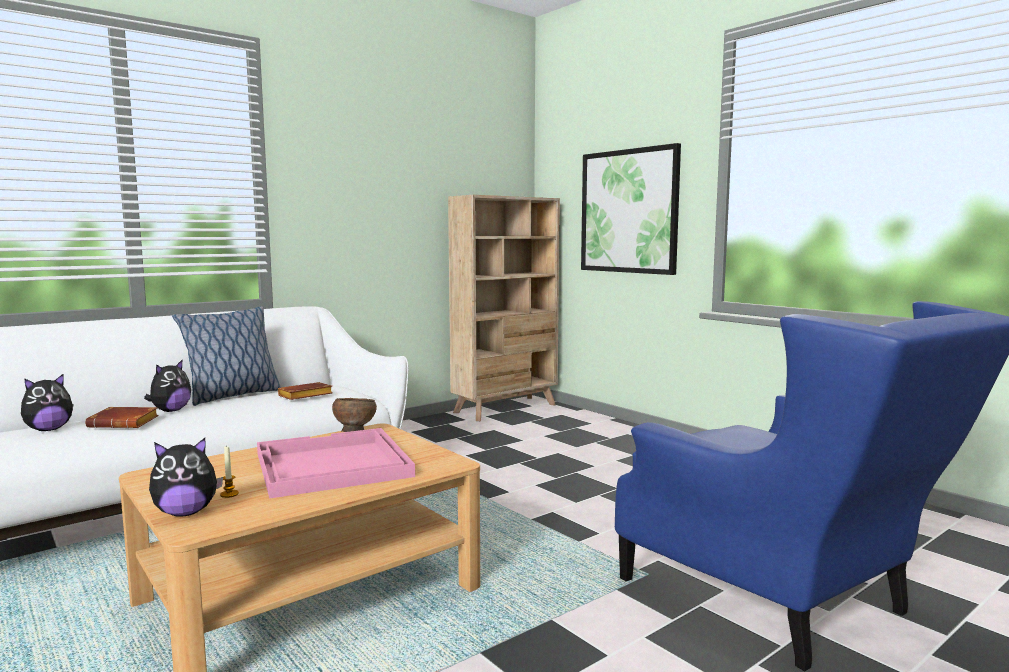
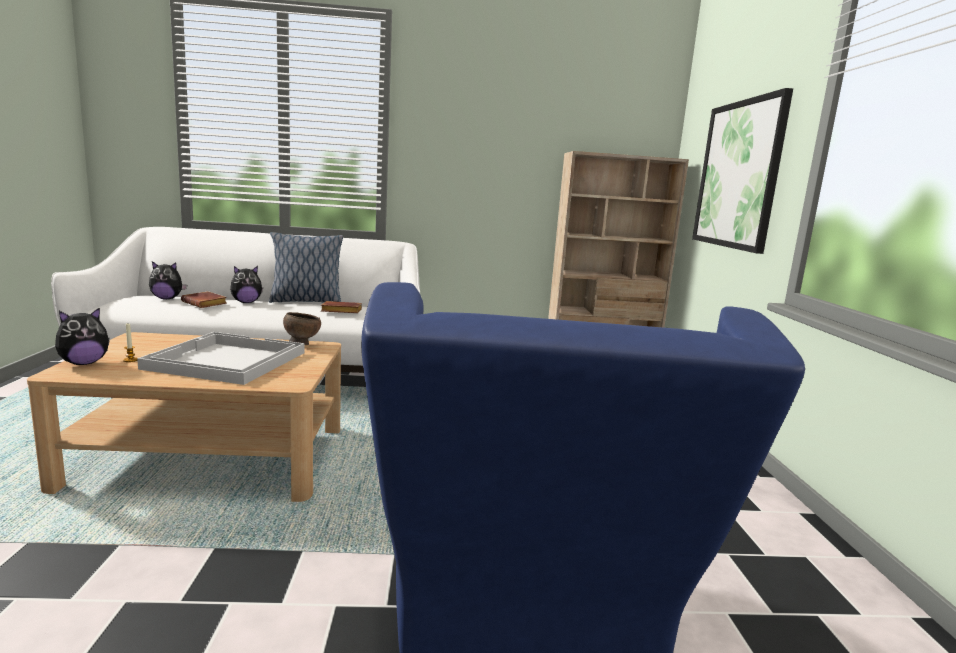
camera: 35 degrees right, 5 degrees up
plush toy [149,438,223,517] -> plush toy turned 60 degrees counterclockwise [55,307,110,365]
pink tray [257,428,415,499] -> white tray [137,332,305,385]

